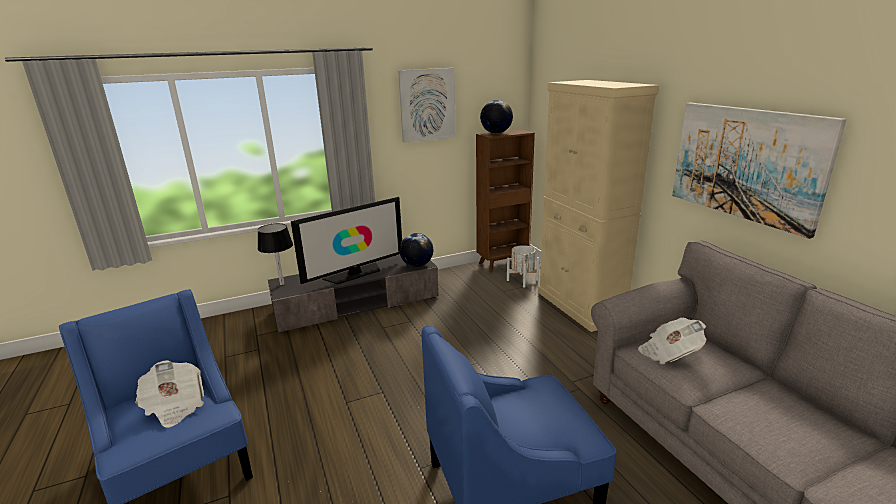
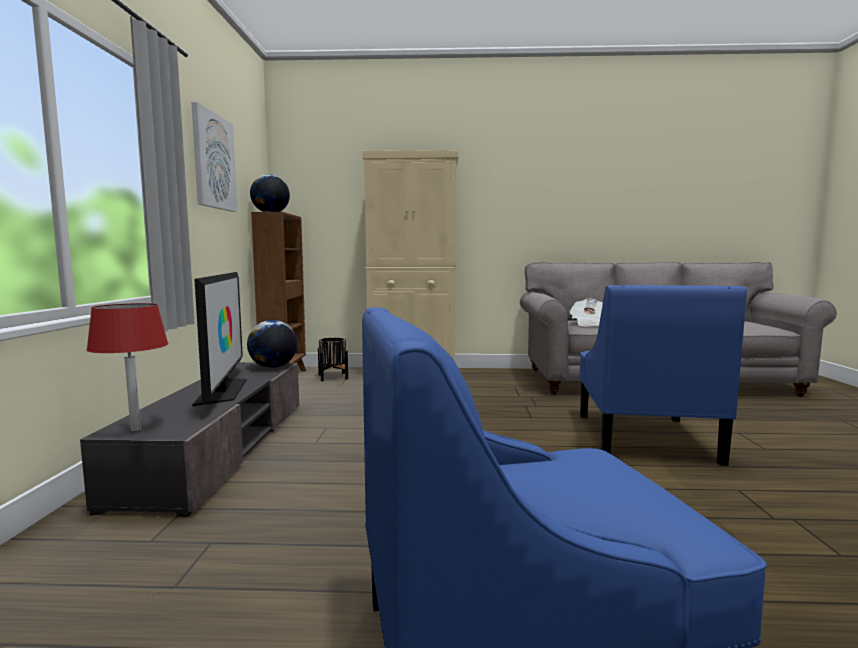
camera: 65 degrees left, 15 degrees down
newspaper [136,360,204,427] -> none
black table lamp [258,223,293,285] -> red table lamp [86,303,168,431]
white planter [507,245,540,288] -> black planter [318,337,348,381]
picture [672,103,847,239] -> none

